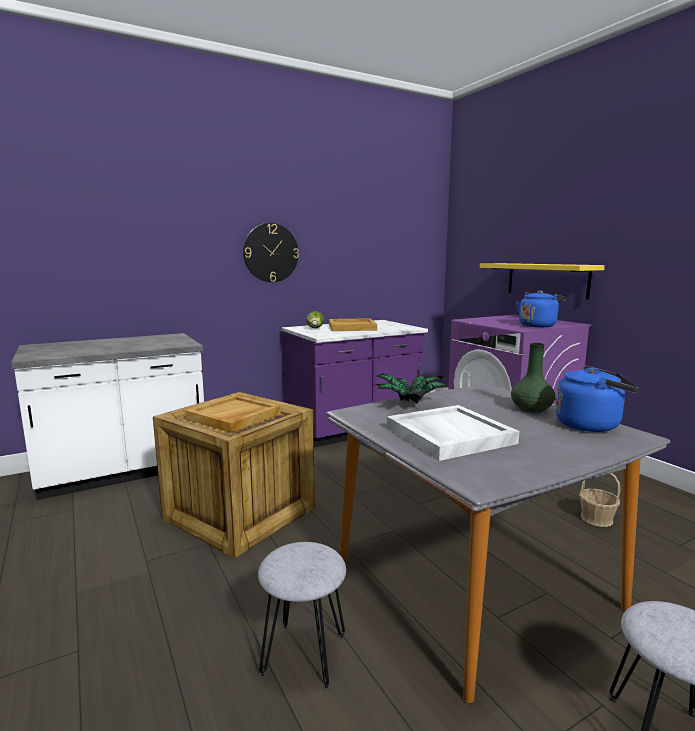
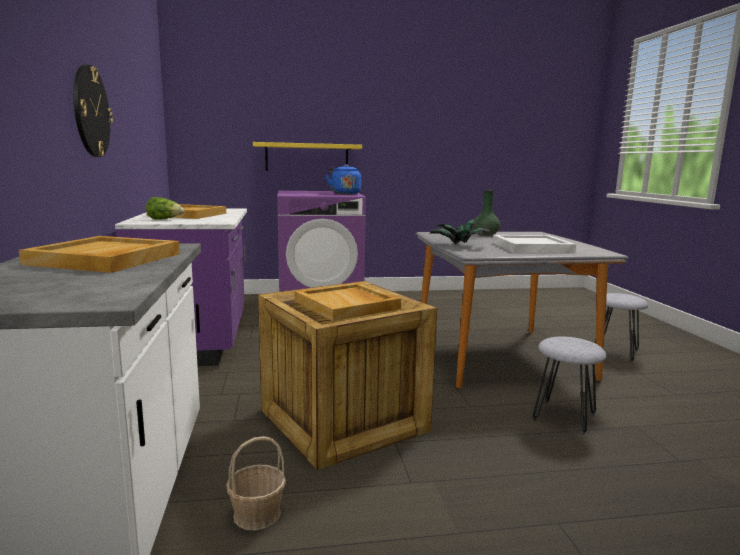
camera: 70 degrees left, 0 degrees up
blue kettle [555,366,639,432] -> none
basket [579,473,621,527] -> basket moved to [226,436,286,531]
none -> beige tray [19,236,180,273]

